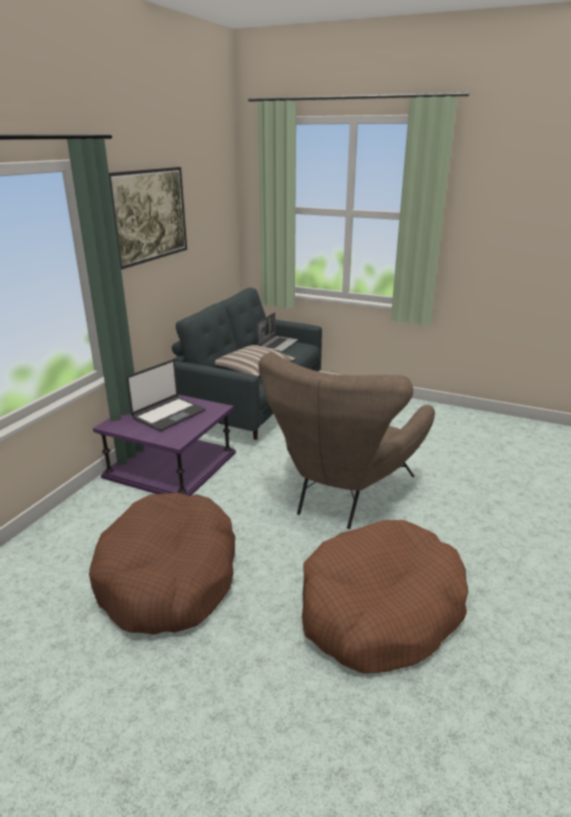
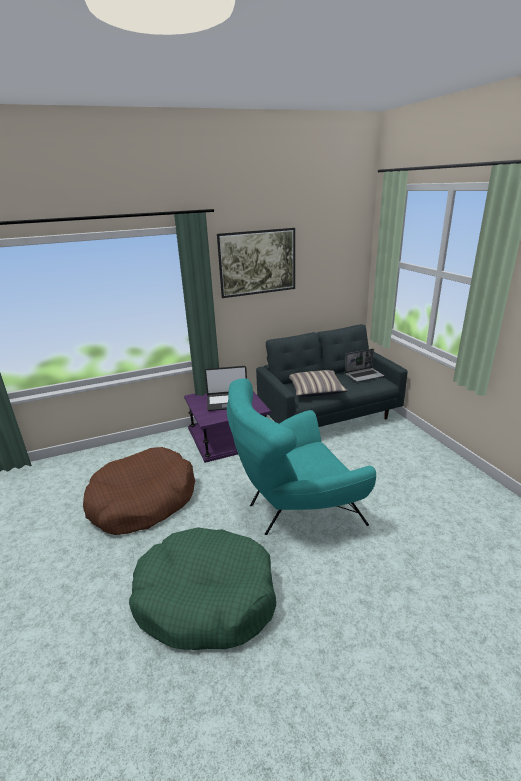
camera: 45 degrees right, 0 degrees up
brown armchair [258,352,435,529] -> turquoise armchair [227,378,376,535]
brown dog bed [302,520,468,674] -> green dog bed [129,527,276,650]

